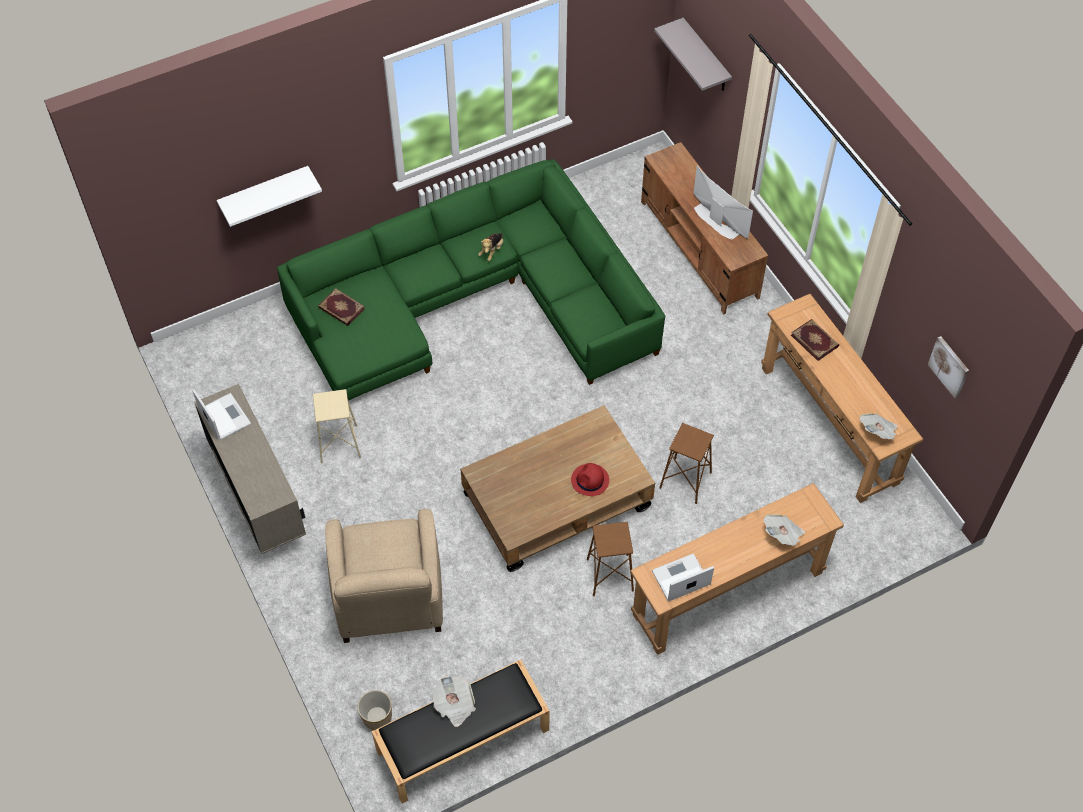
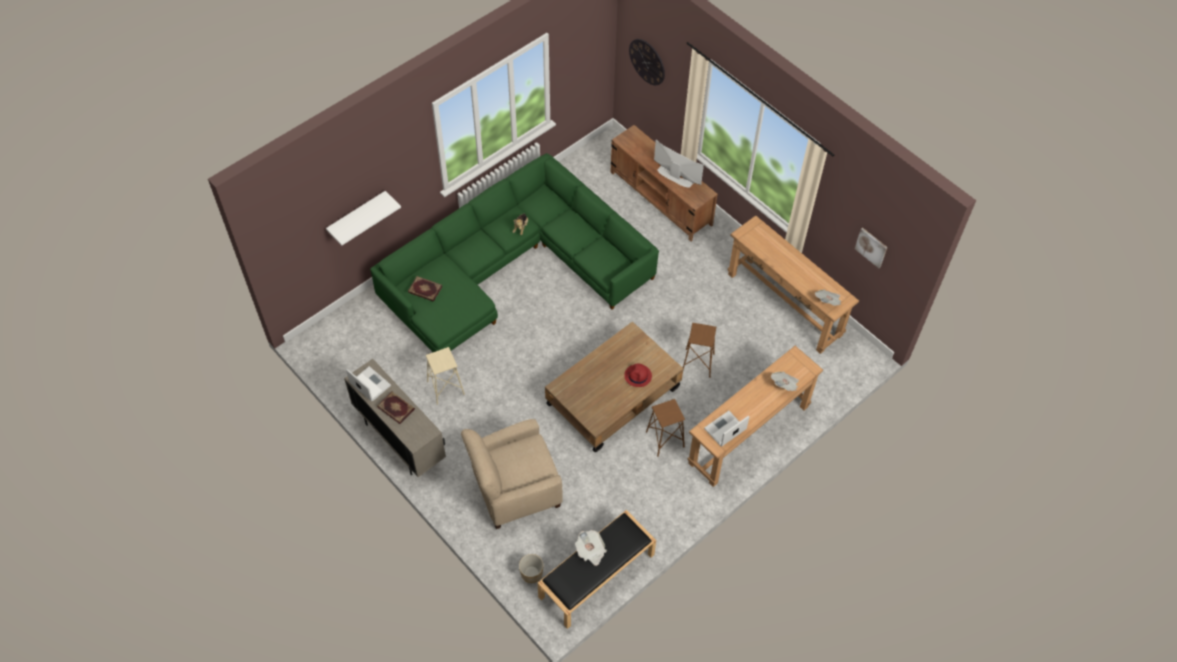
camera: 15 degrees left, 0 degrees up
beige armchair [325,509,443,643] -> beige armchair turned 90 degrees clockwise [461,419,563,529]
grey shelf [654,18,732,91] -> wall clock [629,39,665,85]
book [791,319,839,361] -> book moved to [377,391,415,424]

